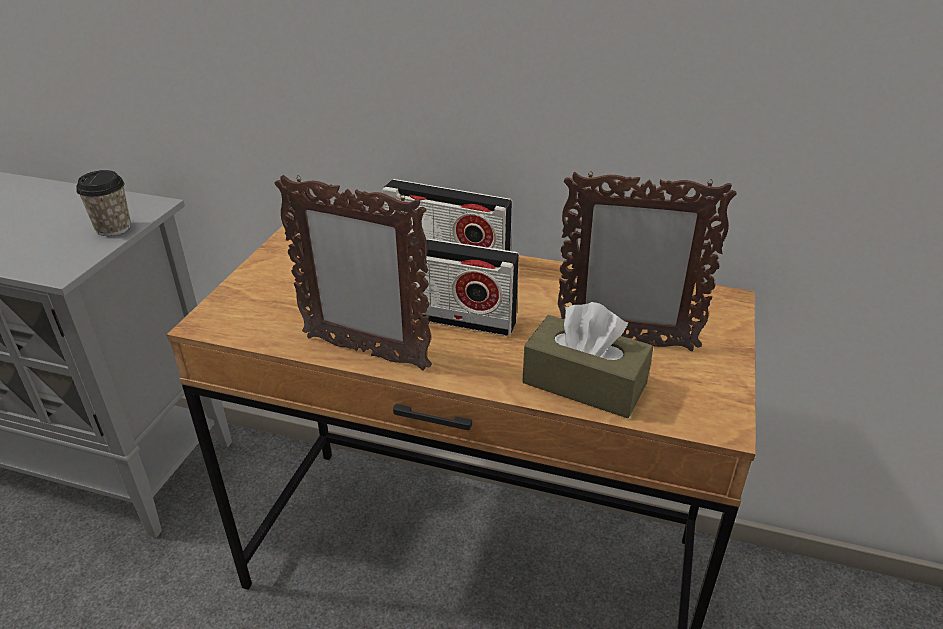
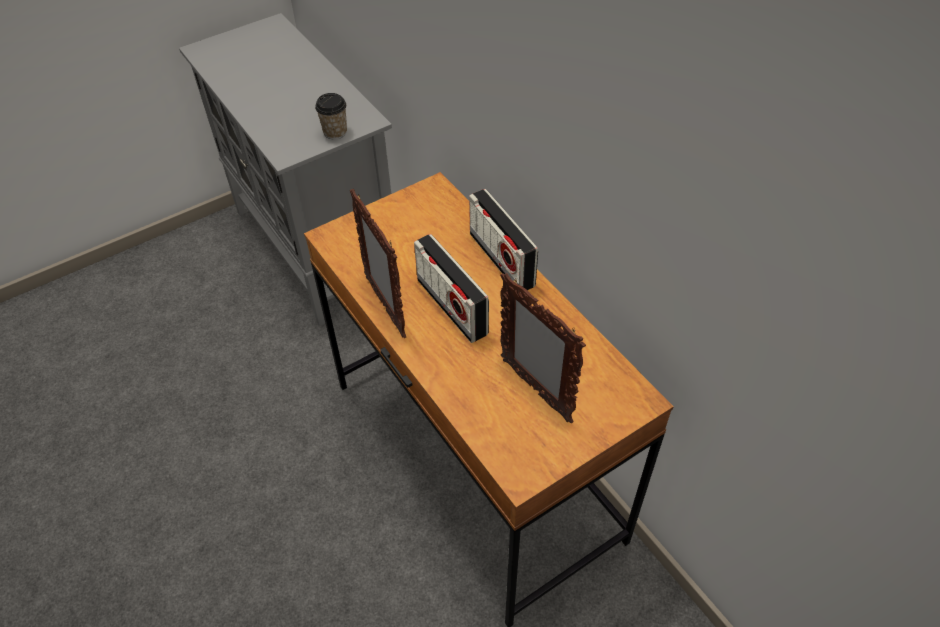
camera: 40 degrees right, 15 degrees up
brown tissue box [522,302,653,418] -> none

